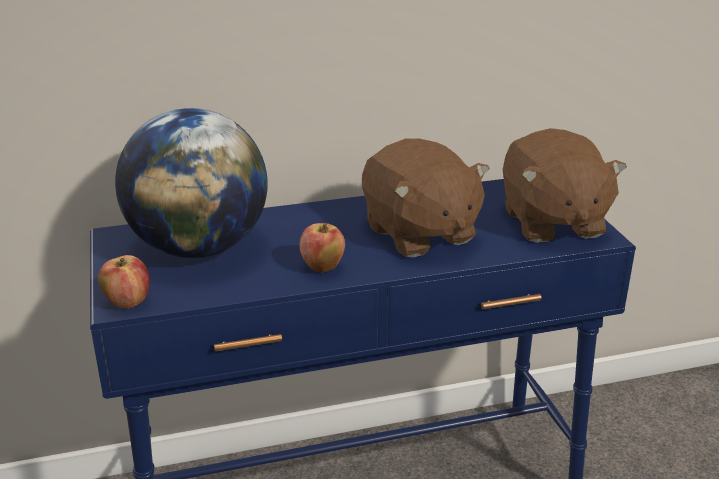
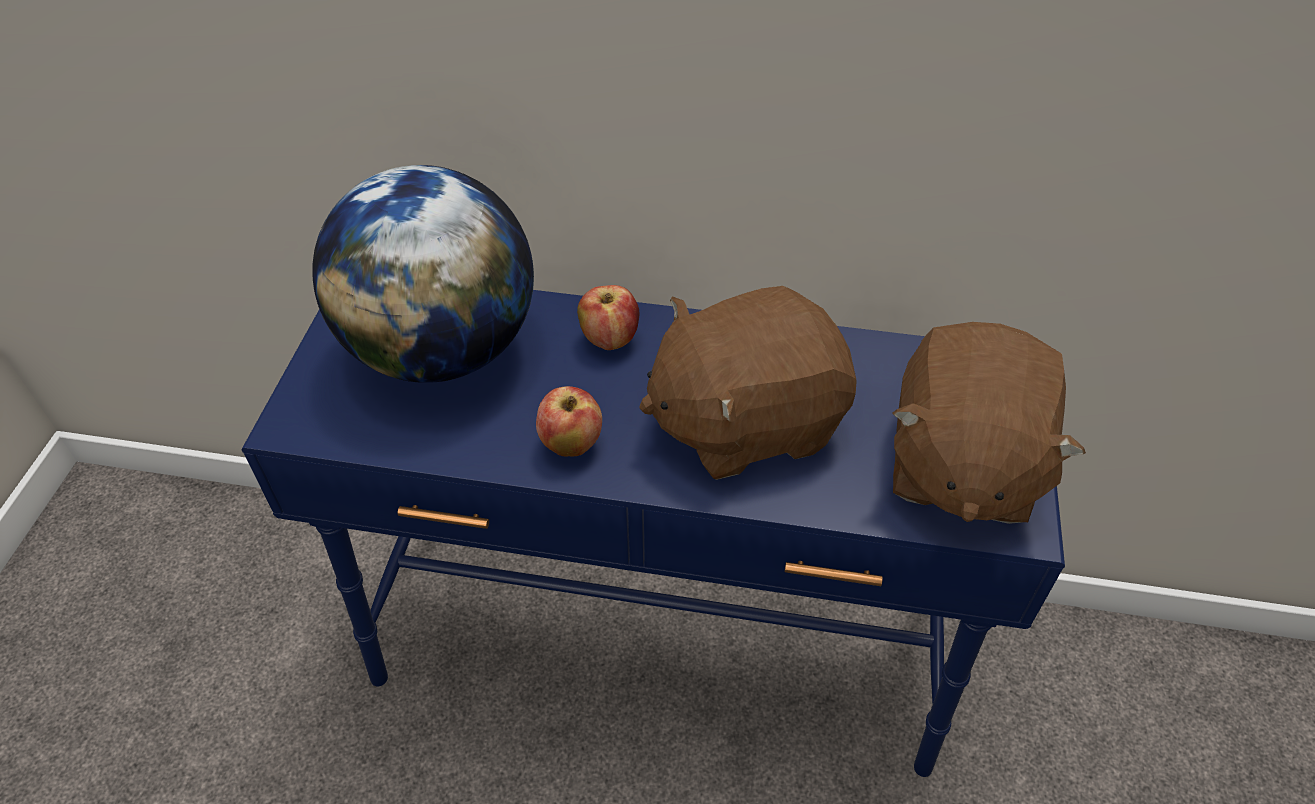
camera: 25 degrees right, 20 degrees up
apple [98,255,150,308] -> apple moved to [577,285,639,350]
brown plush toy [362,138,490,258] -> brown plush toy turned 75 degrees clockwise [639,286,857,480]

